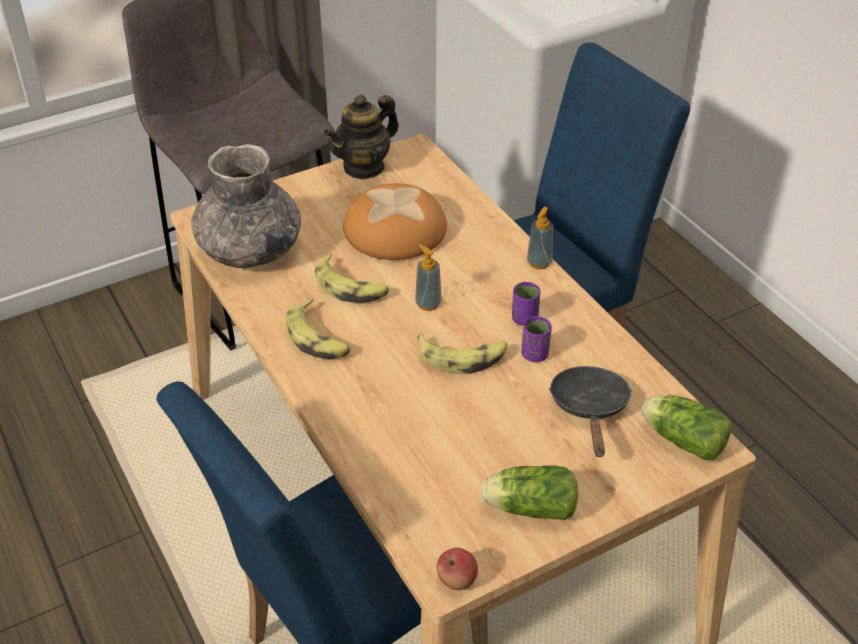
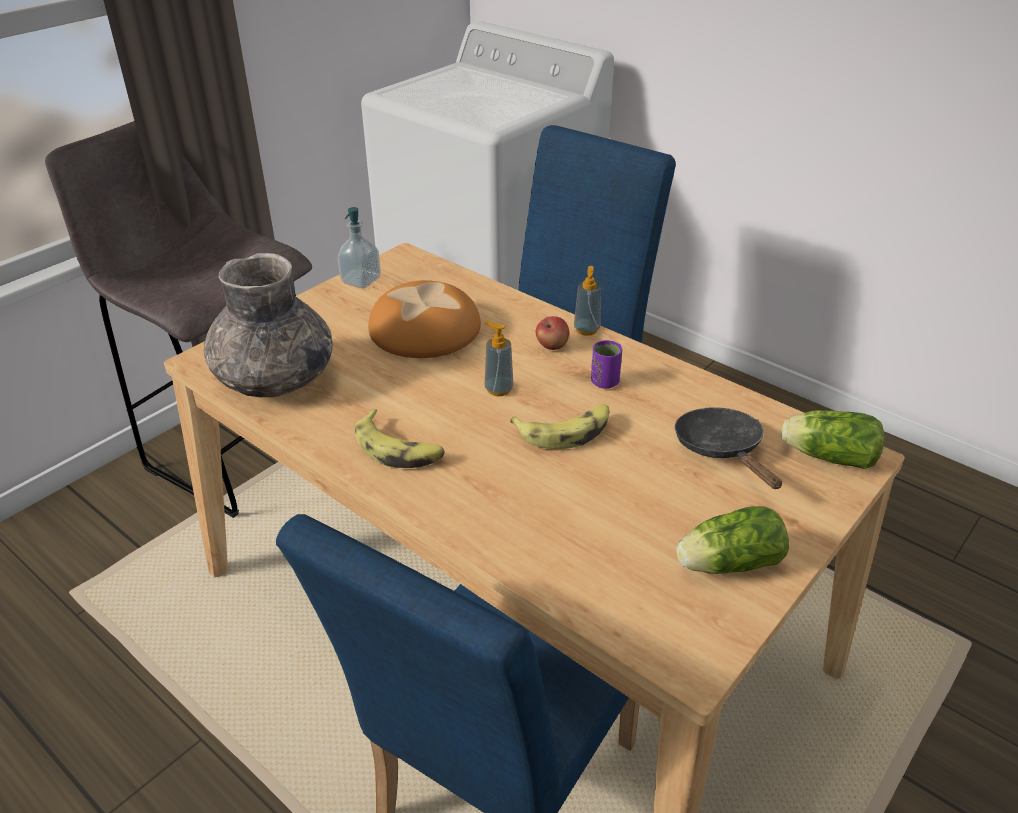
camera: 20 degrees left, 5 degrees down
banana [315,253,389,303] -> none
teapot [324,95,399,180] -> soap dispenser [337,207,381,288]
apple [437,548,478,590] -> apple moved to [536,316,569,350]
purple cup [521,316,552,362] -> none

